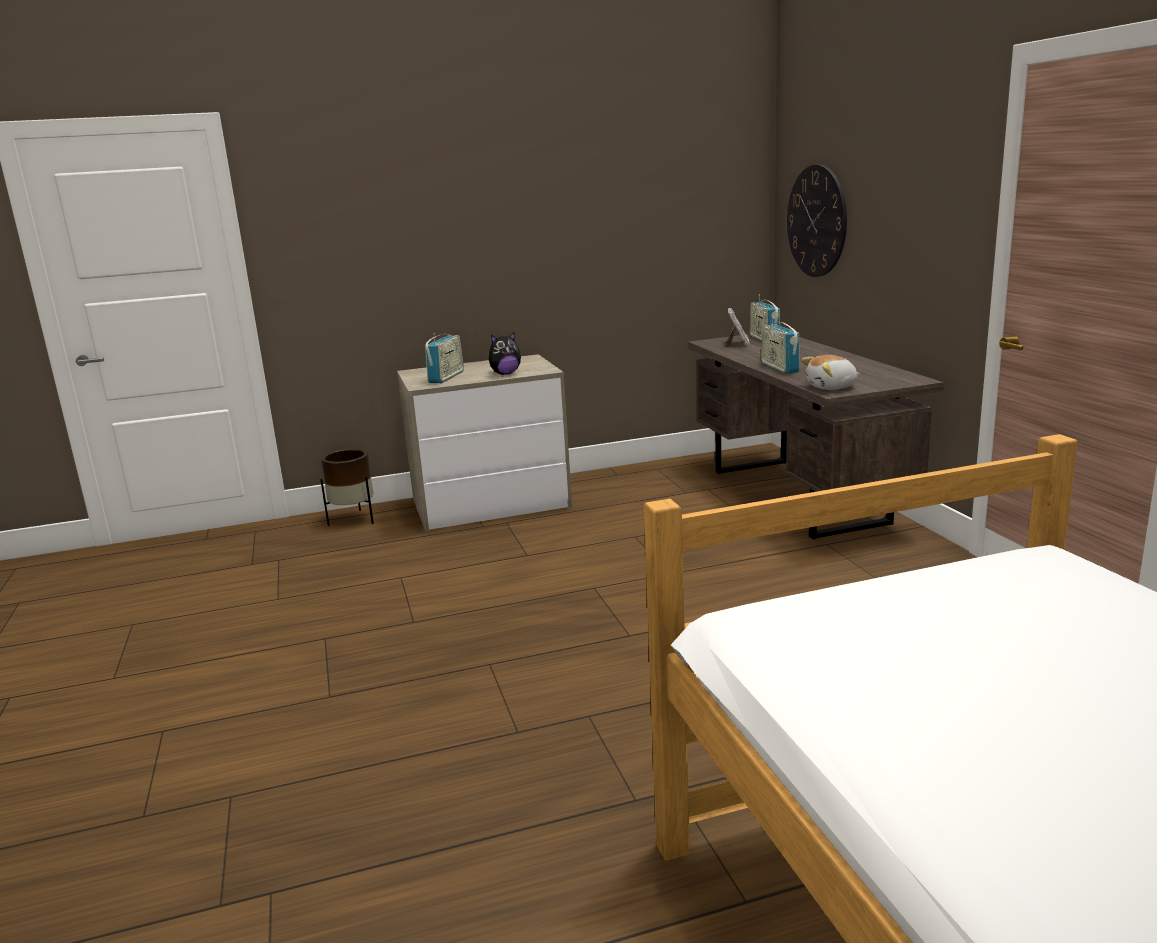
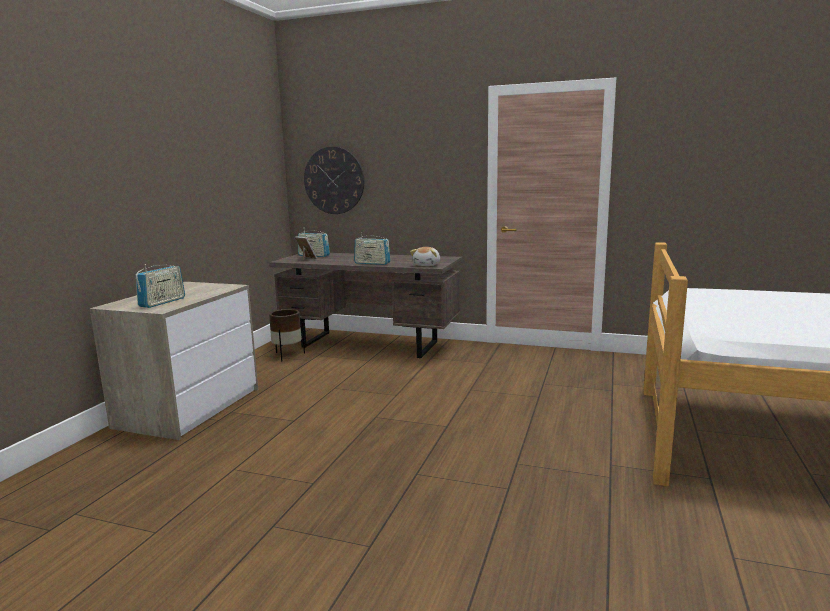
camera: 55 degrees left, 5 degrees down
brown planter [320,449,374,526] -> brown planter moved to [269,309,305,361]
radio [425,334,464,383] -> radio turned 60 degrees clockwise [136,264,185,308]
plush toy [489,332,521,375] -> none

